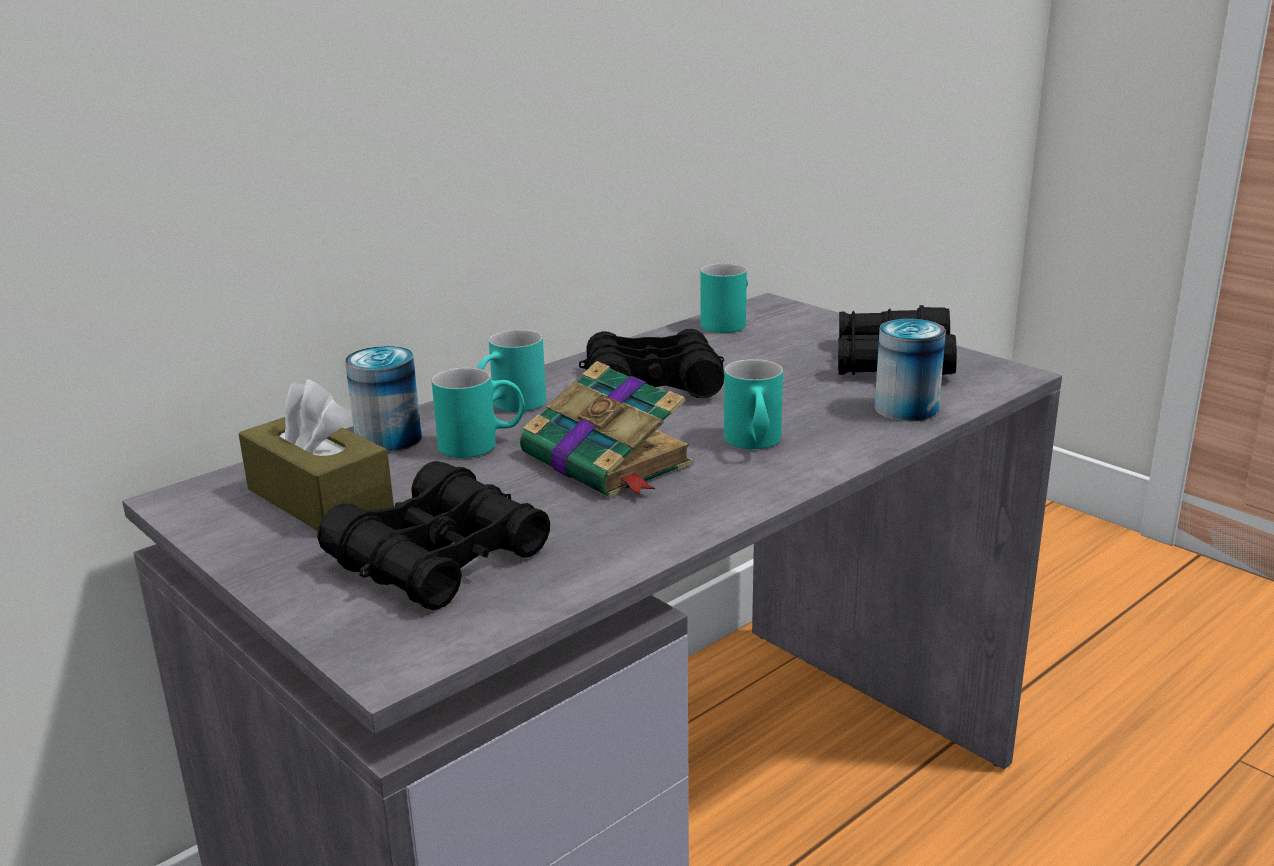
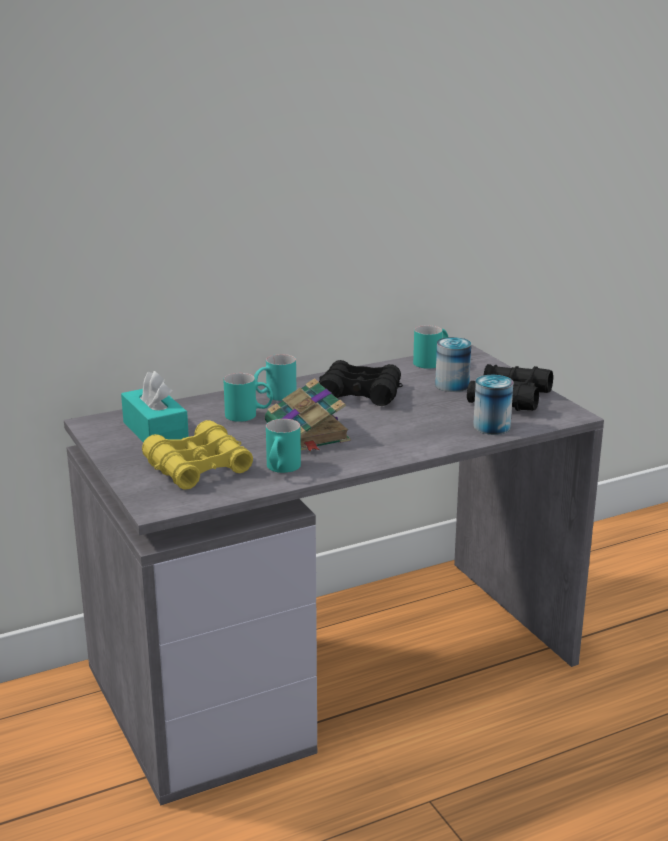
camera: 15 degrees right, 0 degrees up
brown tissue box [239,379,394,531] -> turquoise tissue box [121,371,189,442]
black binoculars [317,461,550,610] -> yellow binoculars [142,420,253,490]
can [345,346,422,453] -> can moved to [435,337,471,392]
turquoise mug [724,359,783,449] -> turquoise mug moved to [266,419,301,473]

